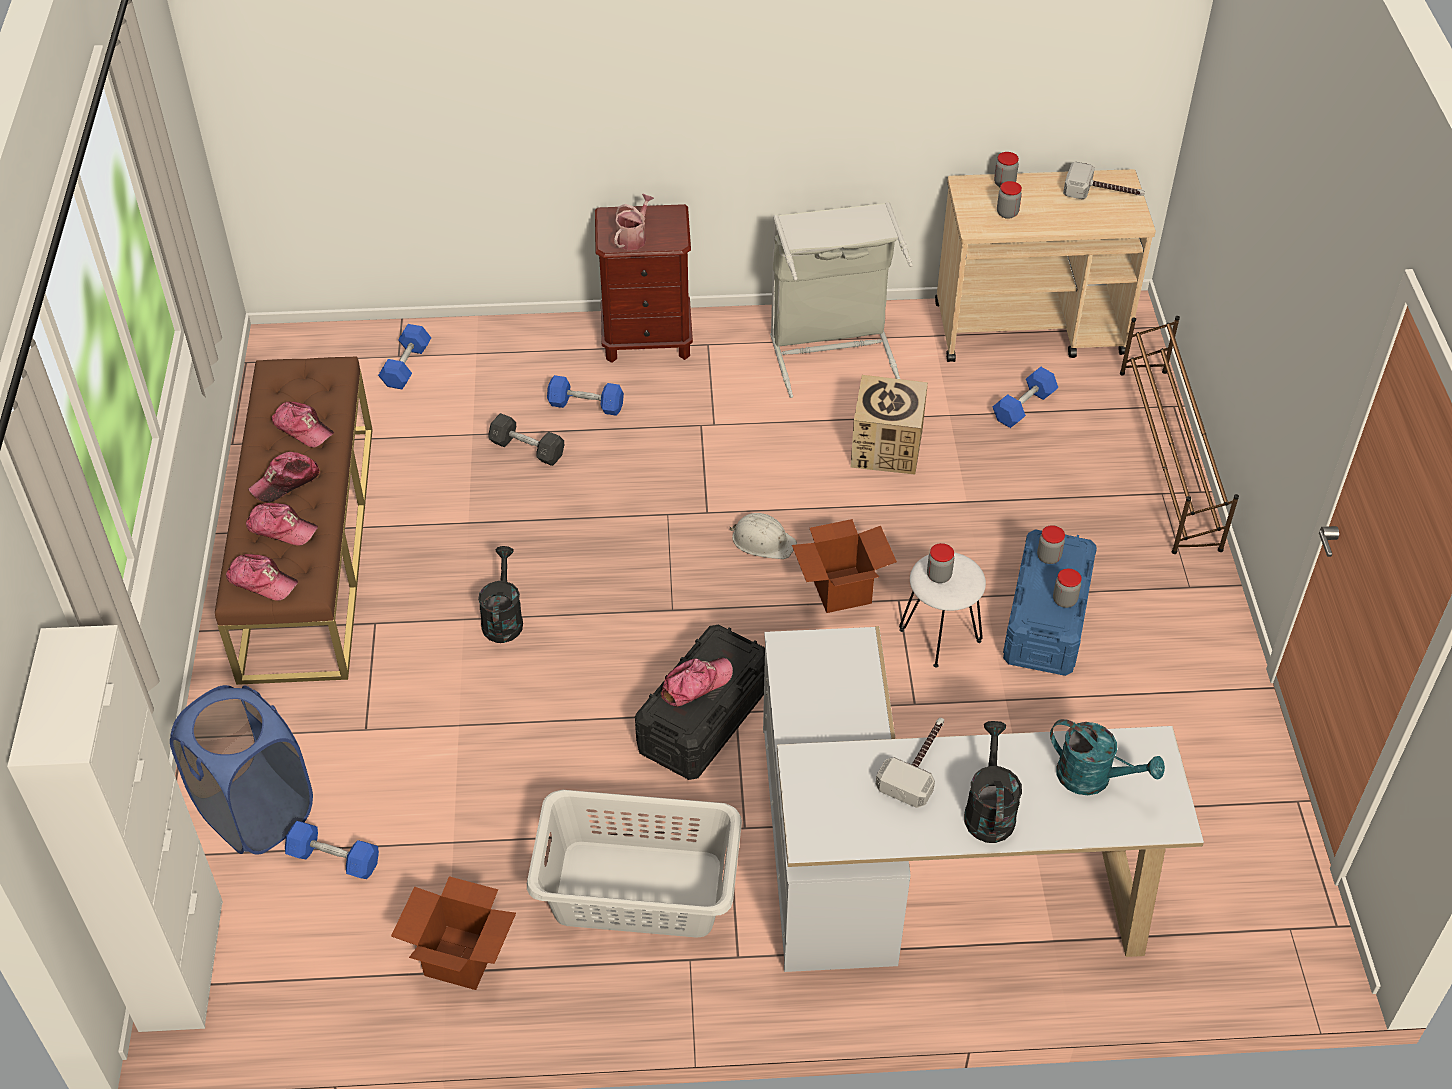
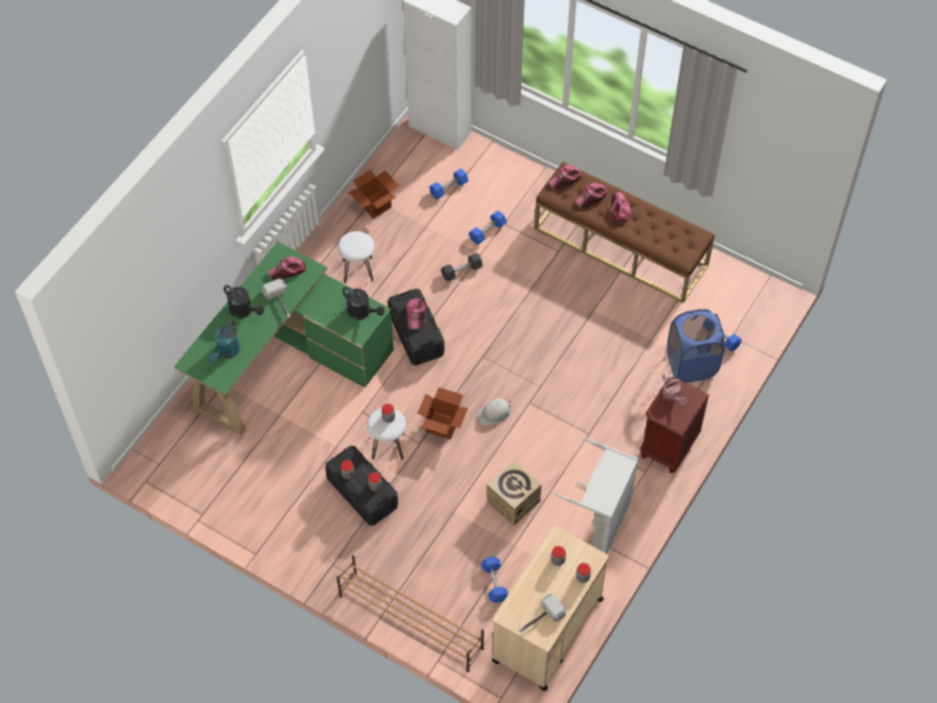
camera: 125 degrees right, 10 degrees up
blue laundry basket [170,685,313,855] -> blue laundry basket moved to [667,309,725,383]
cap [272,402,334,448] -> cap moved to [268,257,306,280]
black watering can [478,546,523,643] -> black watering can moved to [342,287,385,320]
grey dumbbell [488,413,564,466] -> grey dumbbell moved to [441,253,483,282]
grey laundry basket [527,790,742,938] -> white stool [338,231,374,283]
blue dumbbell [547,375,624,416] -> blue dumbbell moved to [469,211,507,245]
white desk [763,626,1204,972] -> green desk [174,241,394,435]
blue storage box [1003,529,1097,676] -> black storage box [325,446,398,526]
turquoise watering can [1050,719,1165,795] -> turquoise watering can turned 45 degrees counterclockwise [208,320,240,363]

